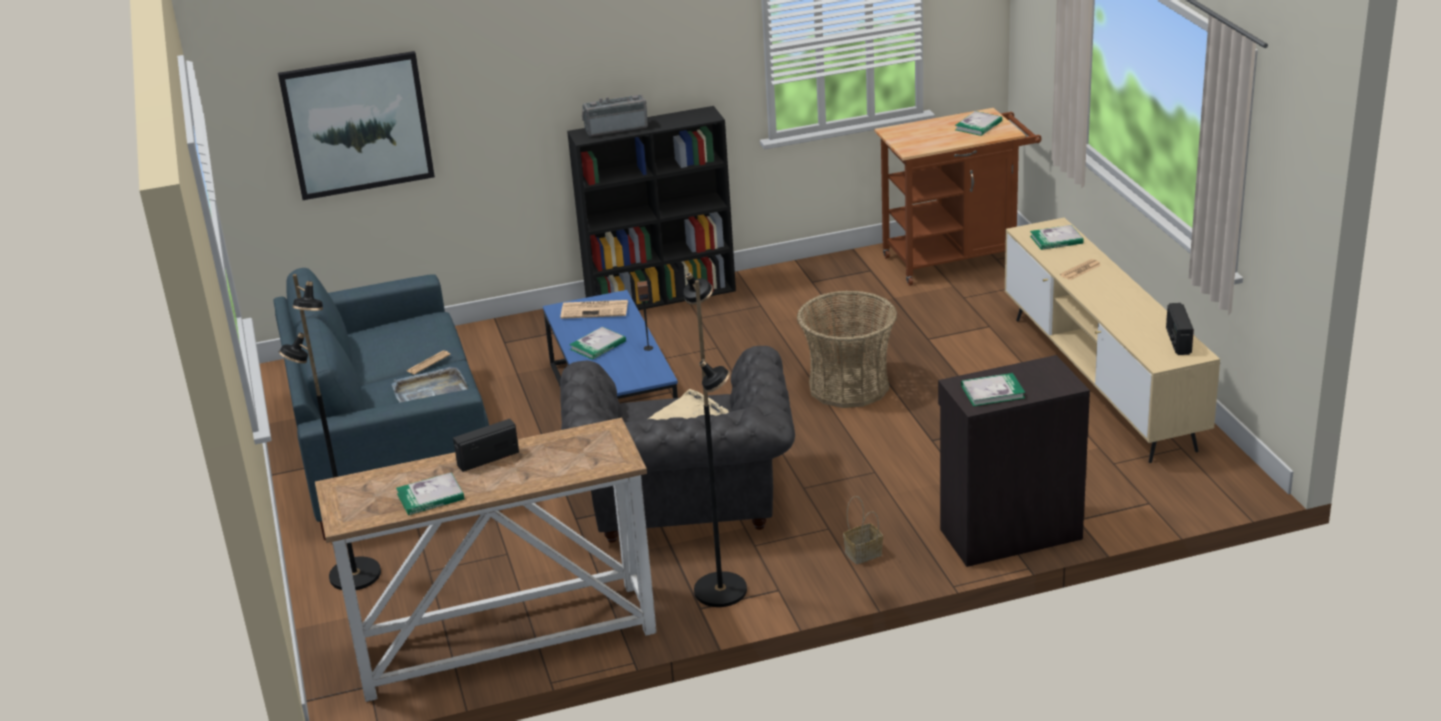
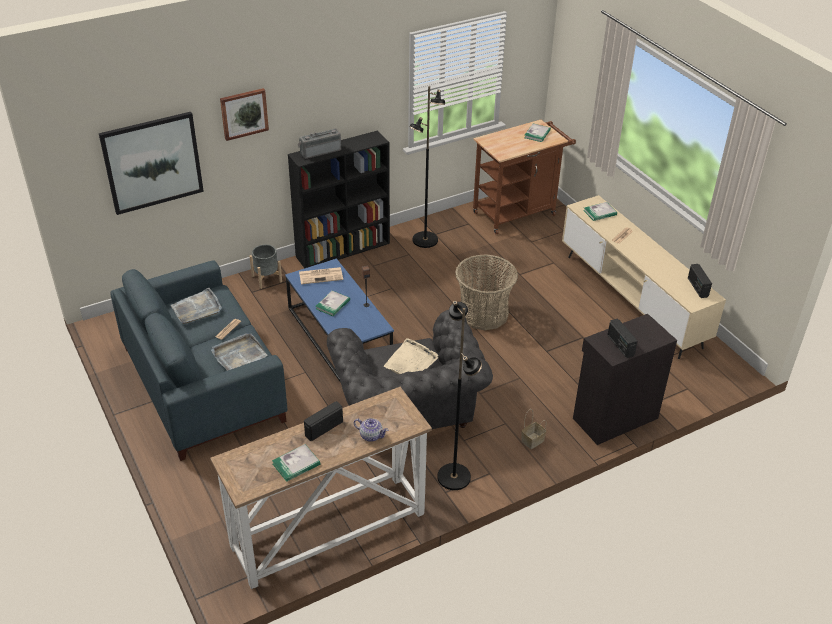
camera: 15 degrees left, 10 degrees up
black floor lamp [279,274,381,590] -> black floor lamp moved to [409,86,445,248]
book [961,373,1025,406] -> radio [607,319,638,358]
none -> grey tray [171,287,222,324]
none -> picture [220,88,269,141]
none -> grey planter [250,244,282,289]
none -> teapot [354,418,388,442]

